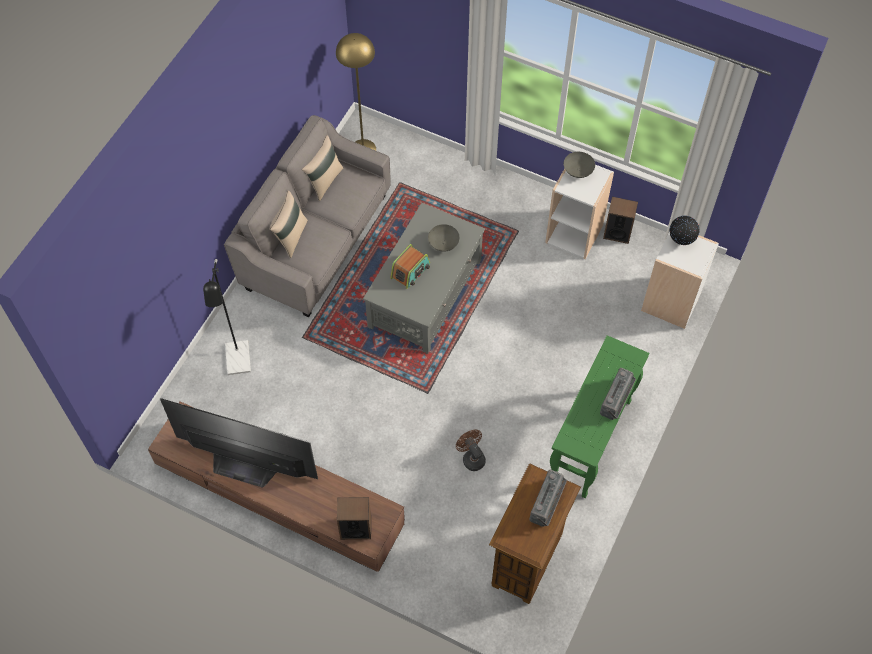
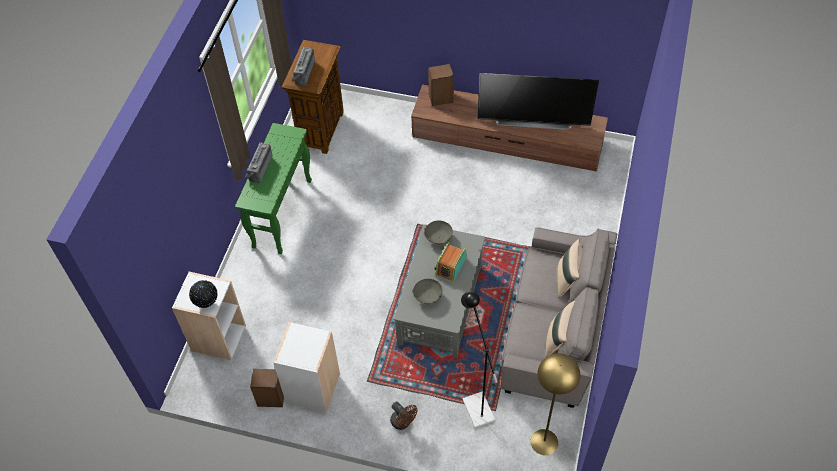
camera: 170 degrees right, 5 degrees down
black floor lamp [203,259,251,375] -> black floor lamp moved to [461,292,497,428]
brown fan [456,430,486,471] -> brown fan moved to [390,402,418,430]
grey bowl [564,152,595,178] -> grey bowl moved to [425,221,453,244]

